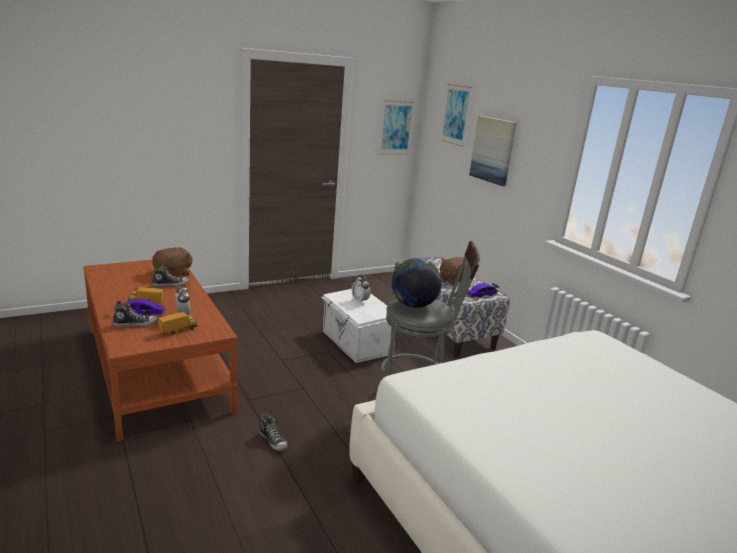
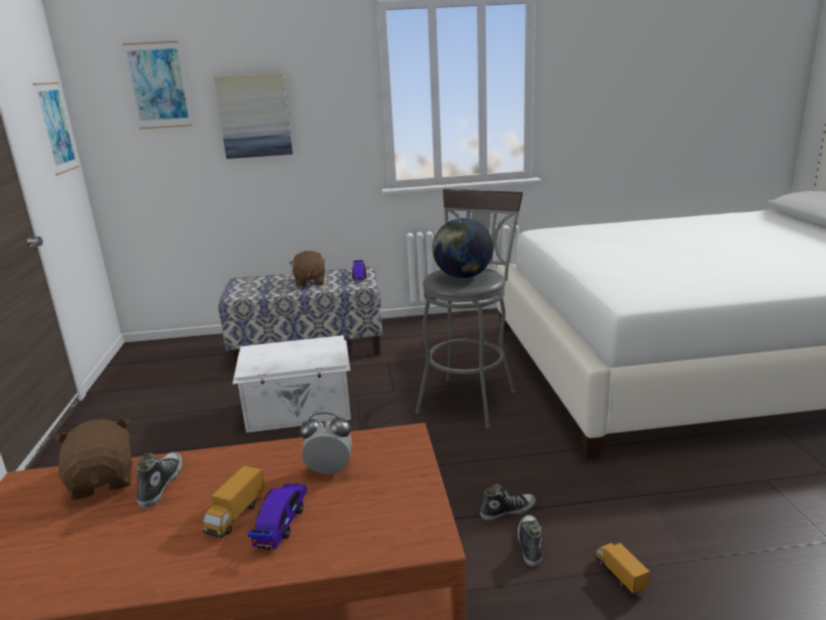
camera: 65 degrees left, 0 degrees up
shoe [112,302,158,327] -> shoe moved to [518,515,542,566]
toy truck [158,312,198,335] -> toy truck moved to [595,543,650,593]
alarm clock [352,275,371,303] -> none

